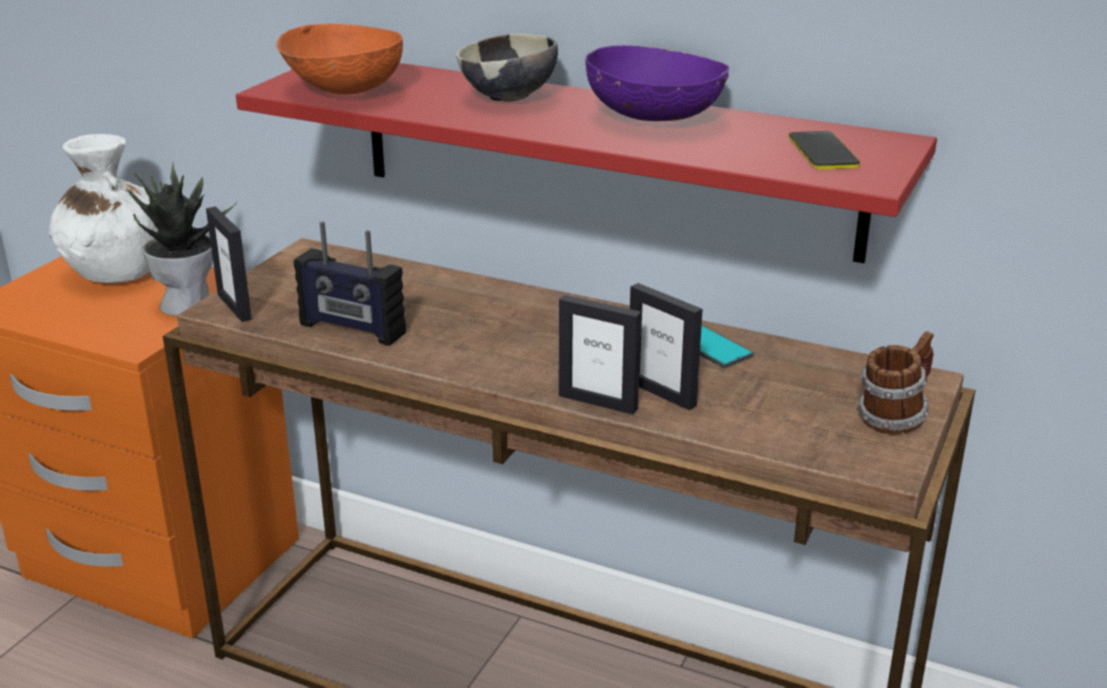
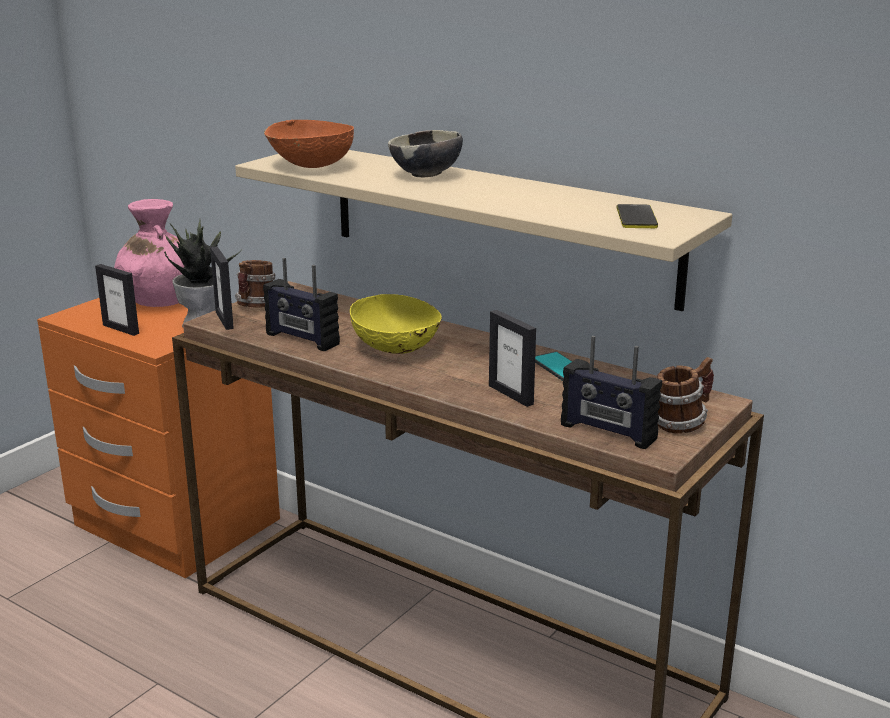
camera: 10 degrees right, 5 degrees down
white vase [49,134,158,283] -> pink vase [114,199,184,307]
red shelf [236,63,937,263] -> beige shelf [235,150,732,311]
picture frame [559,295,641,415] -> picture frame moved to [95,264,139,336]
purple bowl [586,45,729,121] -> none
none -> mug [235,260,276,307]
none -> yellow bowl [350,294,442,354]
none -> radio [561,336,662,449]

